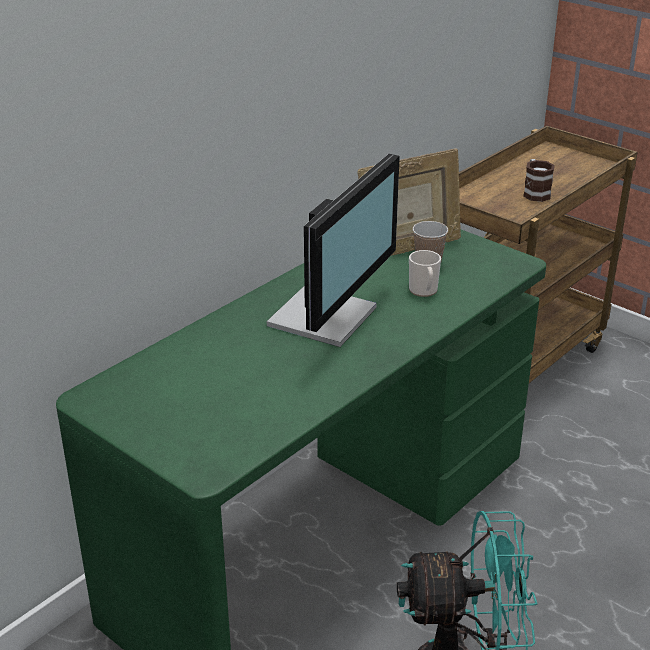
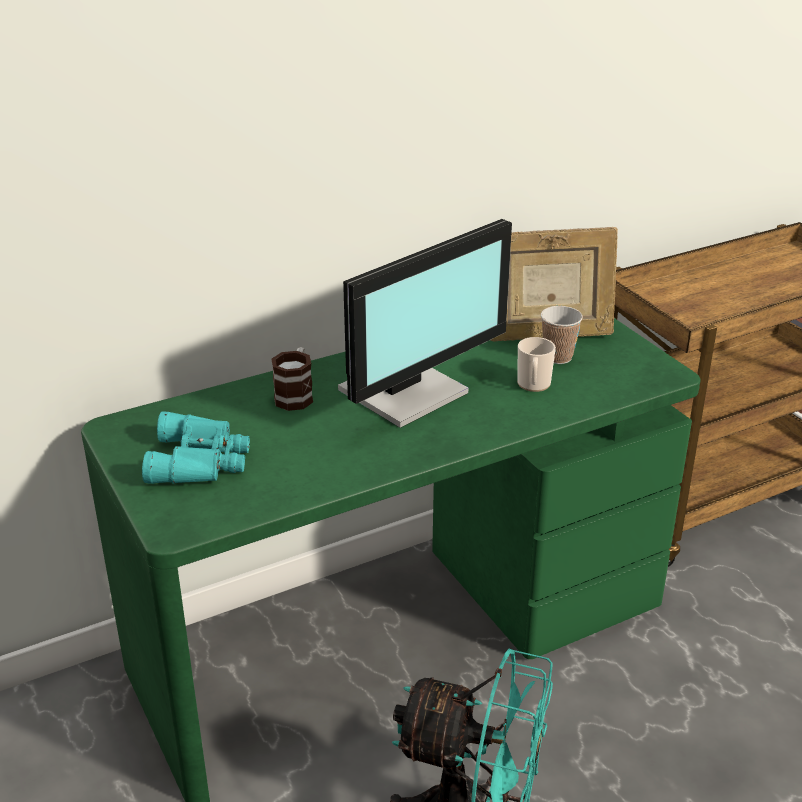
camera: 20 degrees right, 0 degrees up
mug [523,159,555,202] -> mug moved to [271,347,313,411]
none -> turquoise binoculars [142,412,250,484]

